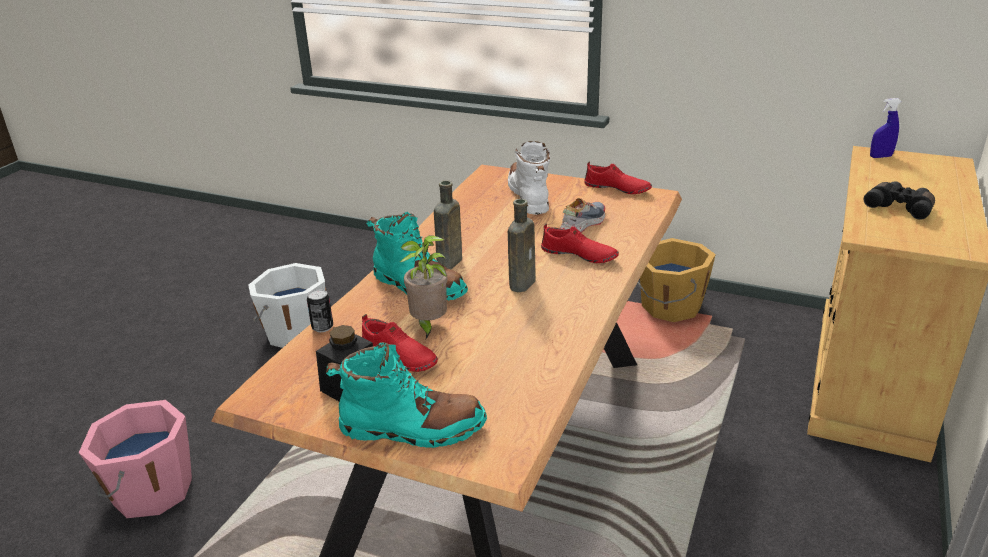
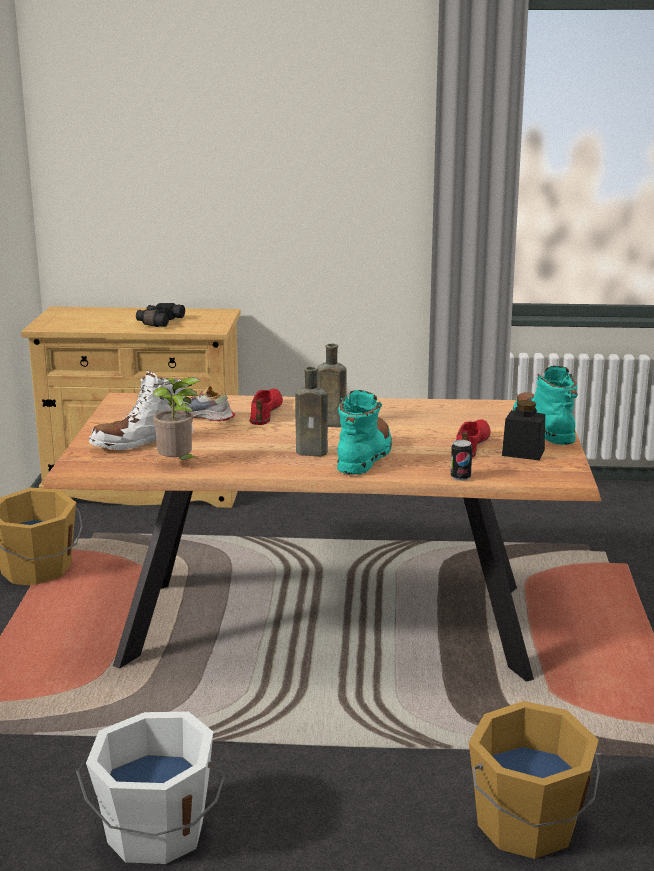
camera: 110 degrees left, 10 degrees down
pink bucket [79,400,192,518] -> orange bucket [469,701,600,859]
potted plant [400,235,447,339] -> potted plant moved to [153,377,200,460]
red shoe [584,162,652,194] -> none
blue spray bottle [870,98,902,158] -> none

